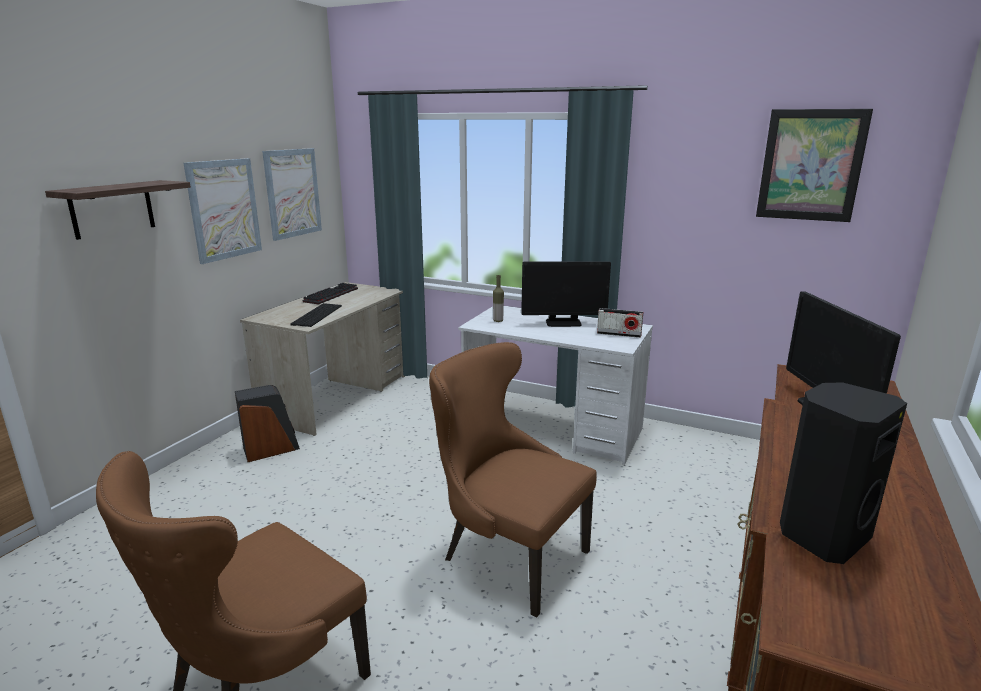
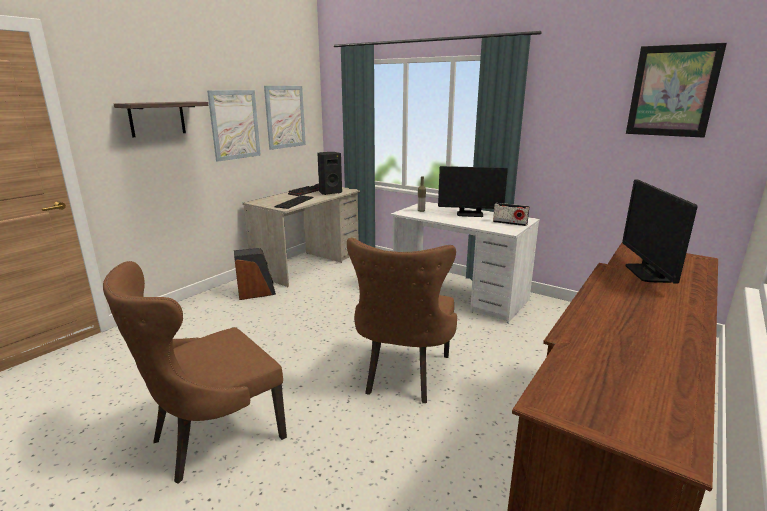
camera: 10 degrees right, 0 degrees up
brown chair [429,342,597,618] -> brown chair turned 120 degrees counterclockwise [347,238,457,403]
black speaker [780,382,907,564] -> black speaker moved to [317,152,342,195]

